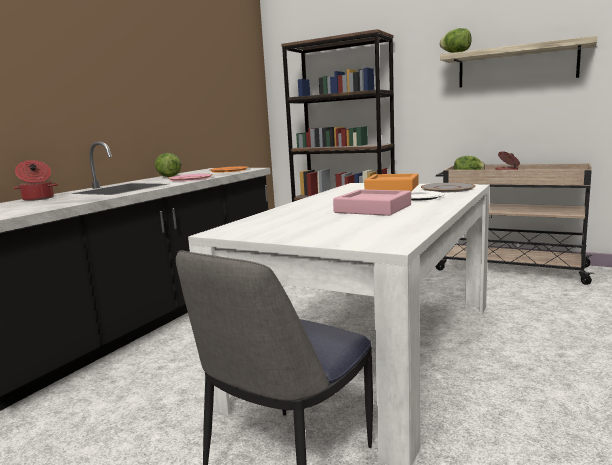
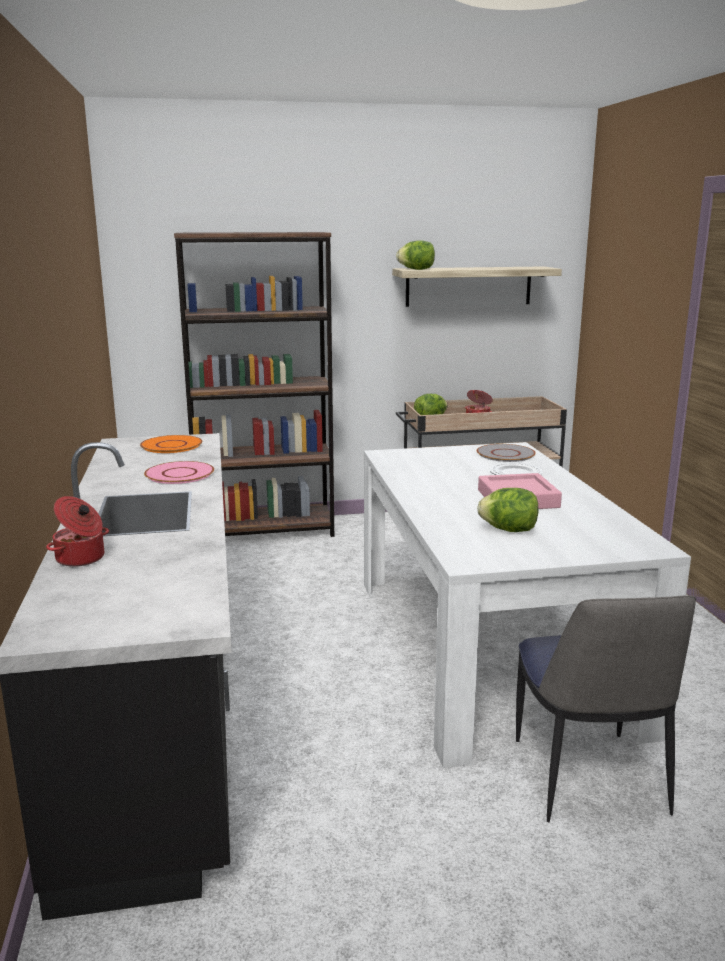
camera: 40 degrees left, 5 degrees up
lettuce [155,153,181,177] -> lettuce moved to [477,488,539,532]
orange tray [364,174,419,191] -> none

